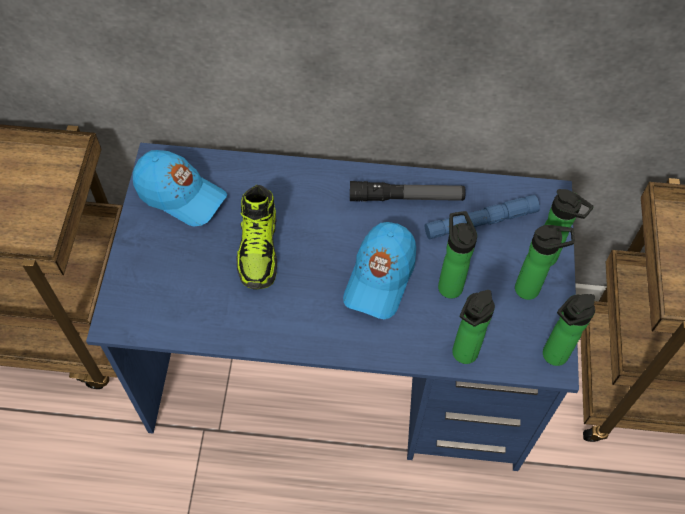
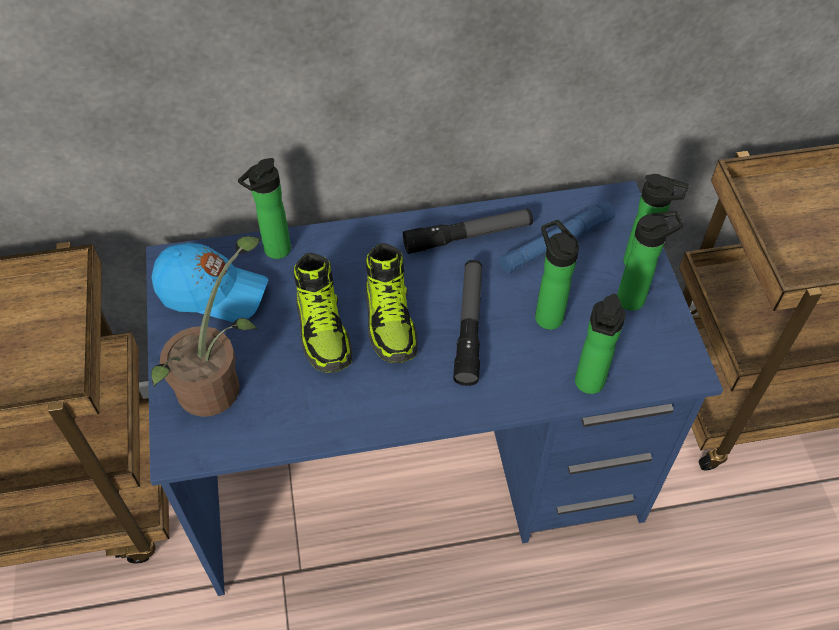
camera: 15 degrees left, 5 degrees down
blue cap [343,222,416,319] -> flashlight [453,260,482,386]
bottle [543,294,595,366] -> bottle moved to [238,158,291,259]
none -> potted plant [151,236,261,417]
none -> shoe [366,243,418,363]

